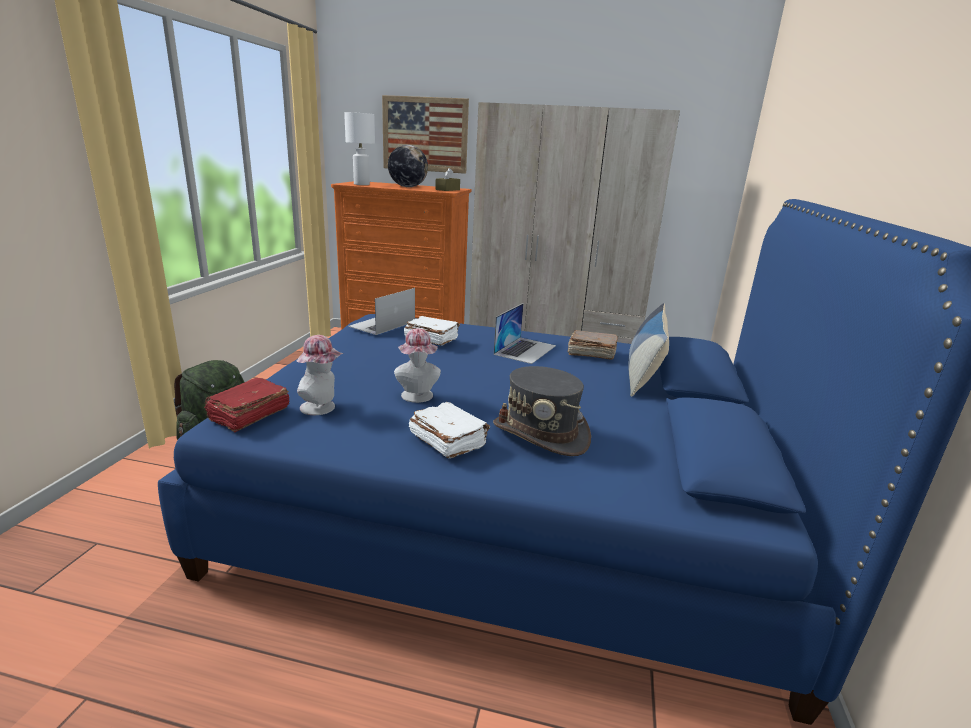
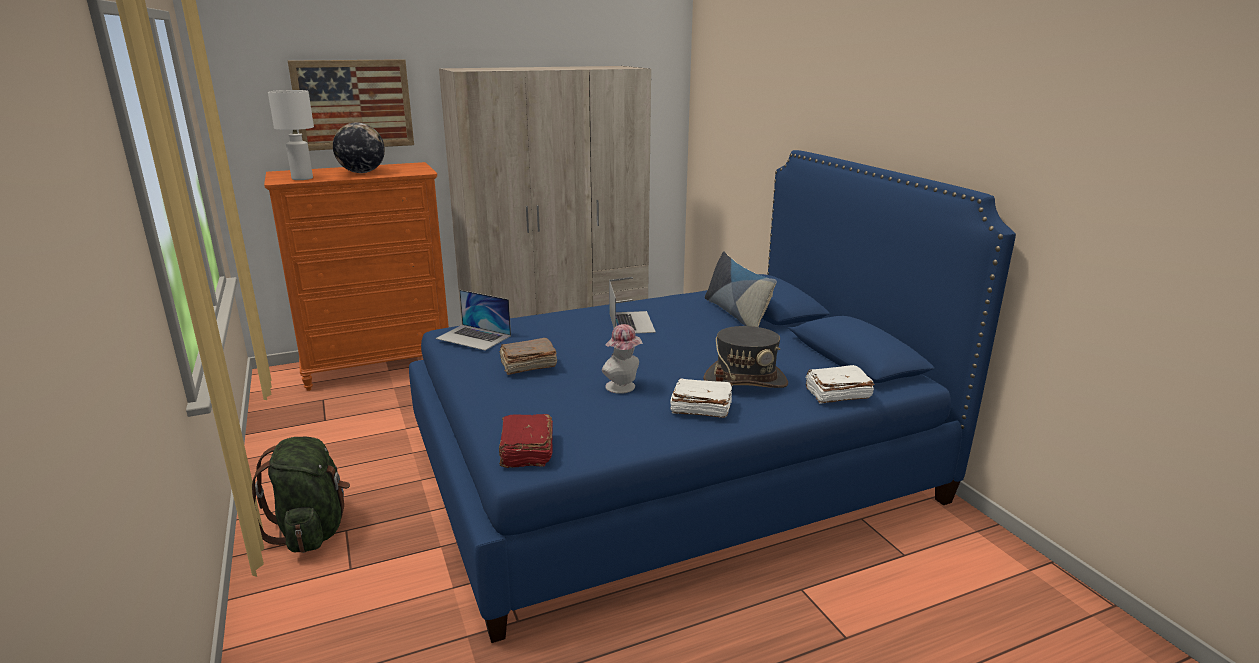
camera: 35 degrees left, 0 degrees up
hat [297,335,343,415] -> none
laptop [348,288,415,335] -> laptop turned 60 degrees counterclockwise [436,290,511,350]
white book [404,316,460,346] -> white book moved to [806,365,875,404]
brown tissue box [435,168,460,191] -> none
brown book [568,330,618,360] -> brown book moved to [499,338,557,375]

